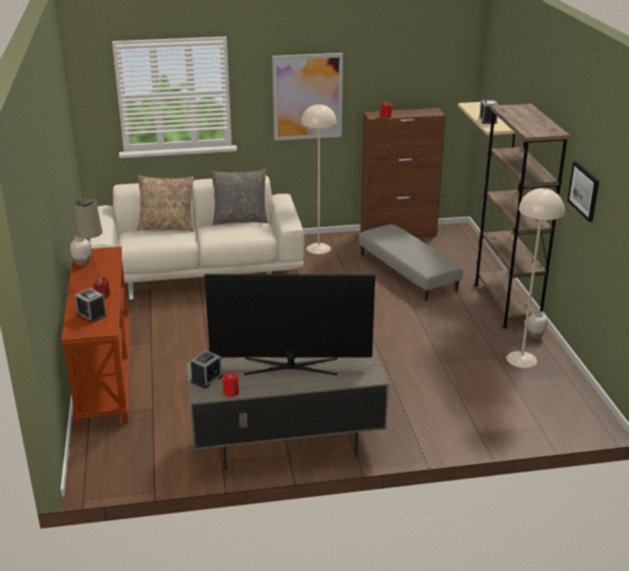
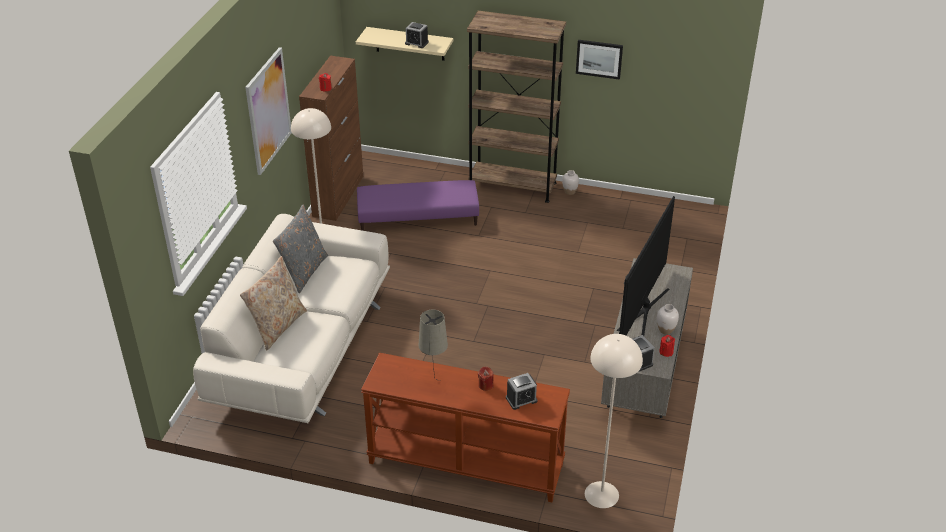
camera: 65 degrees left, 10 degrees up
white vase [70,236,91,266] -> white vase moved to [657,304,679,335]
grey ottoman [359,224,463,301] -> purple ottoman [357,180,479,231]
beige floor lamp [507,188,565,368] -> beige floor lamp moved to [585,334,643,508]

